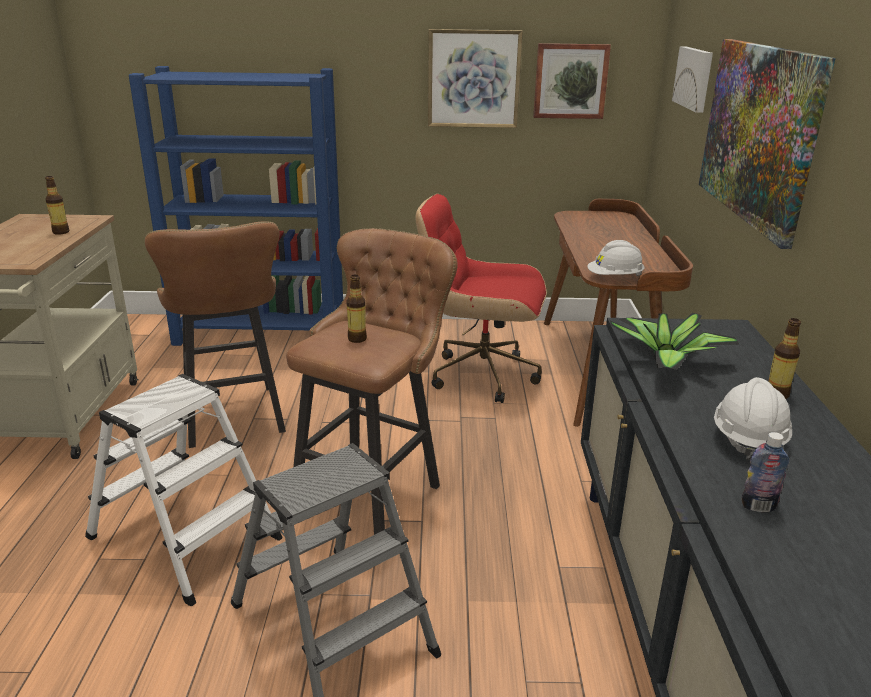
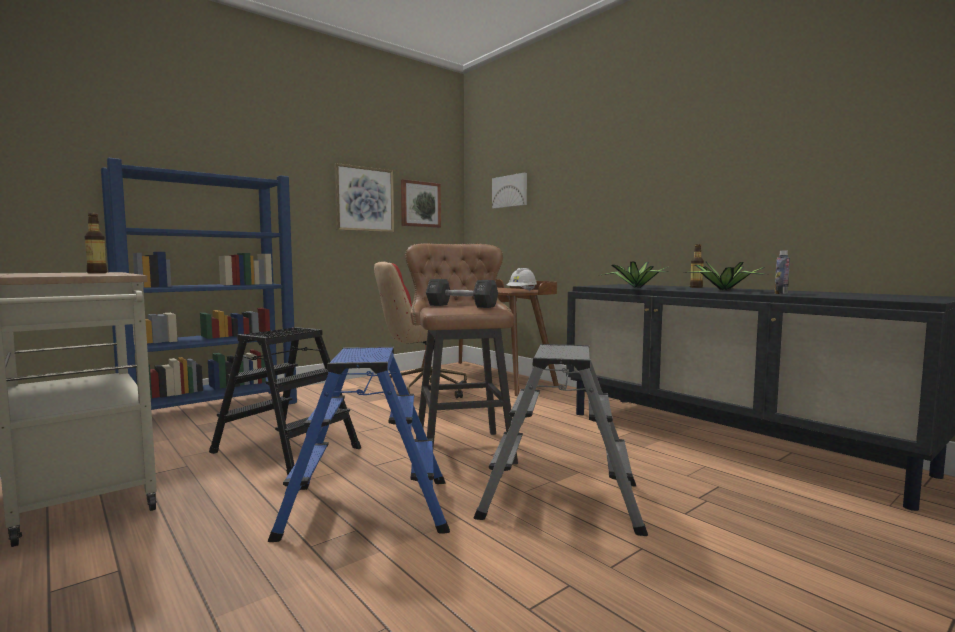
camera: 40 degrees left, 20 degrees down
white step ladder [85,374,283,606] -> blue step ladder [268,347,450,542]
brown stool [145,221,286,448] -> black step ladder [209,327,361,476]
bottle [346,274,367,343] -> black dumbbell [426,279,498,308]
picture [699,39,836,249] -> none
white hard hat [714,377,792,460] -> potted plant [683,262,765,291]

